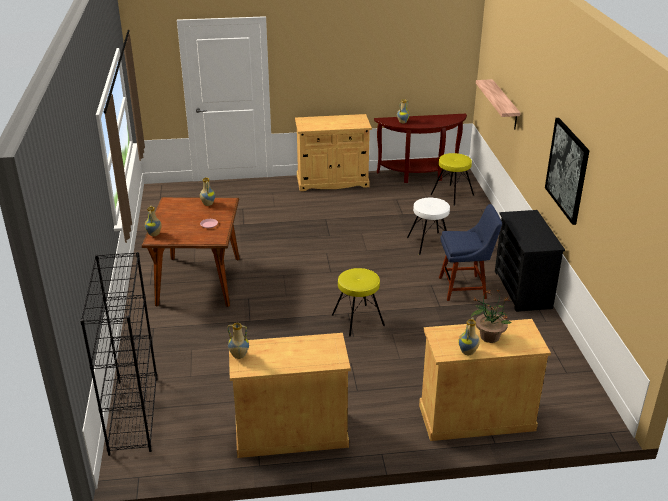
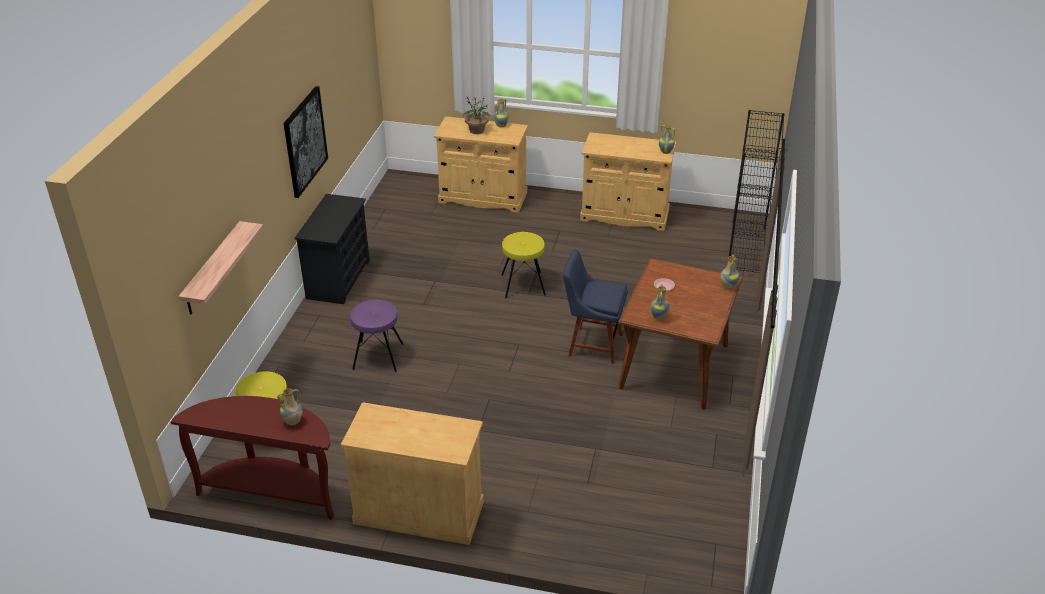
camera: 160 degrees left, 5 degrees up
white stool [407,197,450,255] -> purple stool [350,300,403,372]
blue chair [439,204,502,301] -> blue chair moved to [563,249,628,364]

